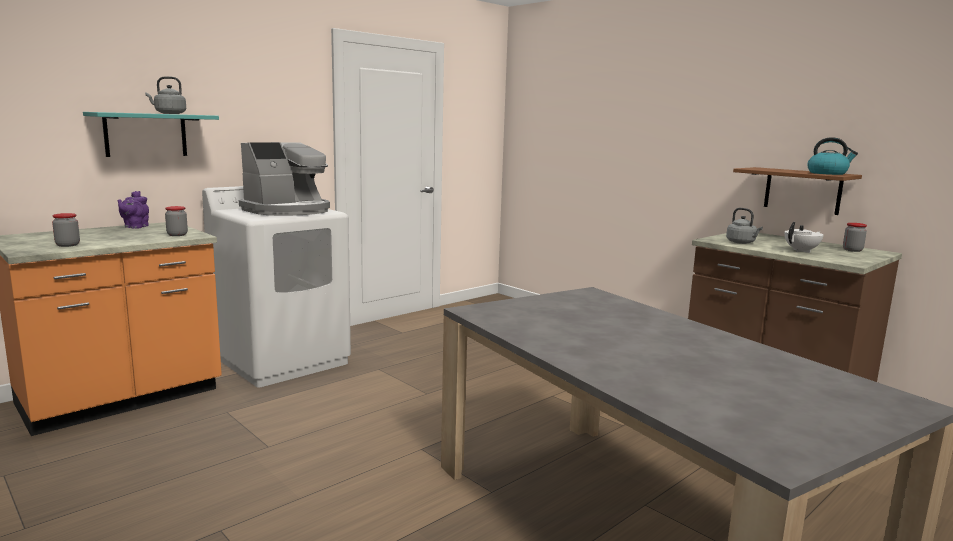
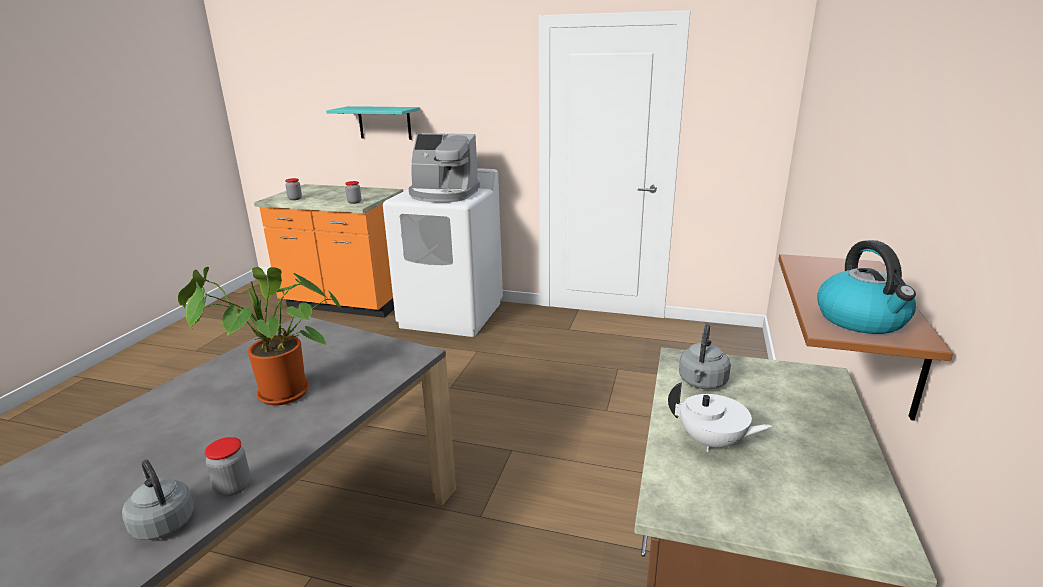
camera: 60 degrees right, 10 degrees up
purple teapot [117,191,149,229] -> none
grey kettle [145,76,186,114] -> grey kettle moved to [122,460,194,540]
jar [843,223,867,252] -> jar moved to [205,437,251,496]
none -> potted plant [178,267,343,405]

